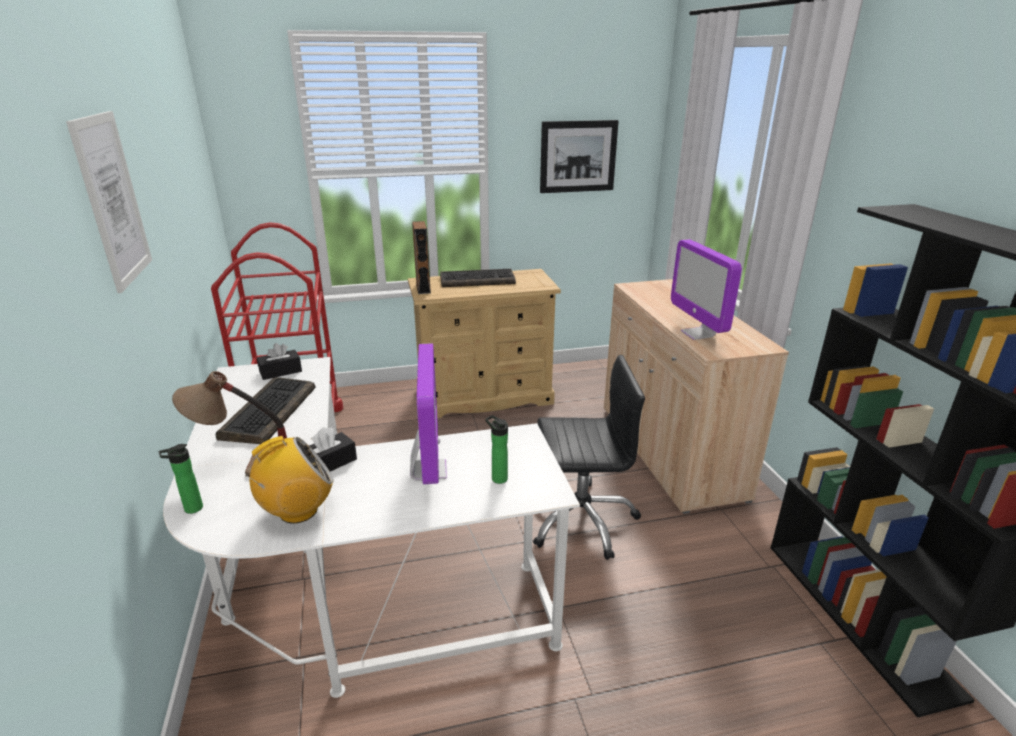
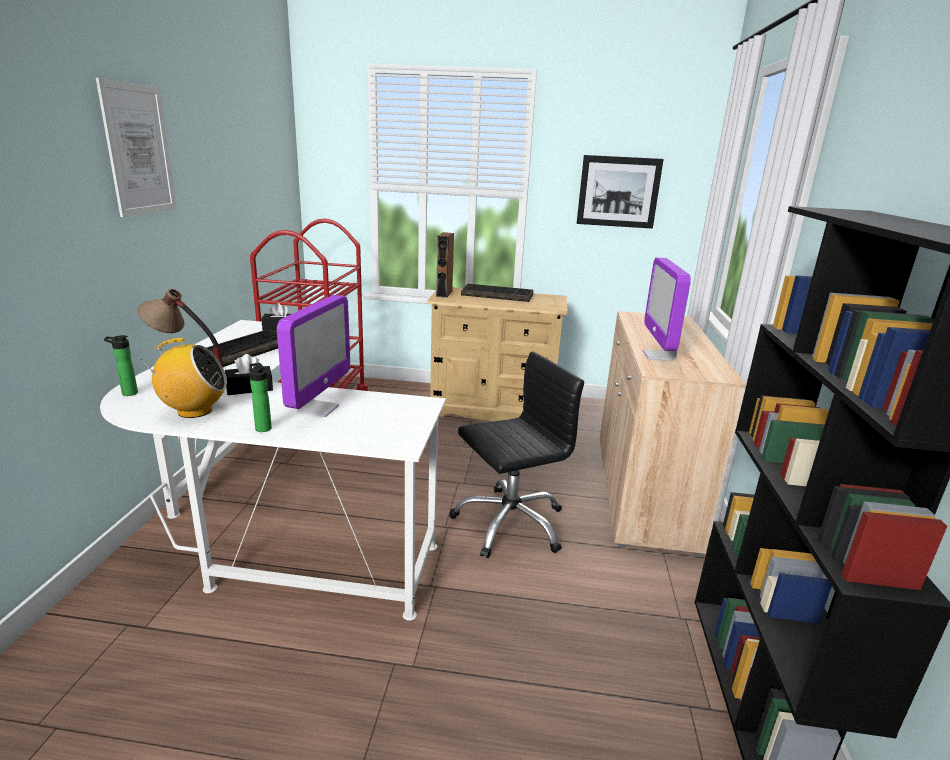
camera: 20 degrees right, 5 degrees down
bottle [485,415,508,484] -> bottle moved to [249,363,272,432]
black office chair [533,355,645,560] -> black office chair turned 45 degrees counterclockwise [449,351,584,558]

